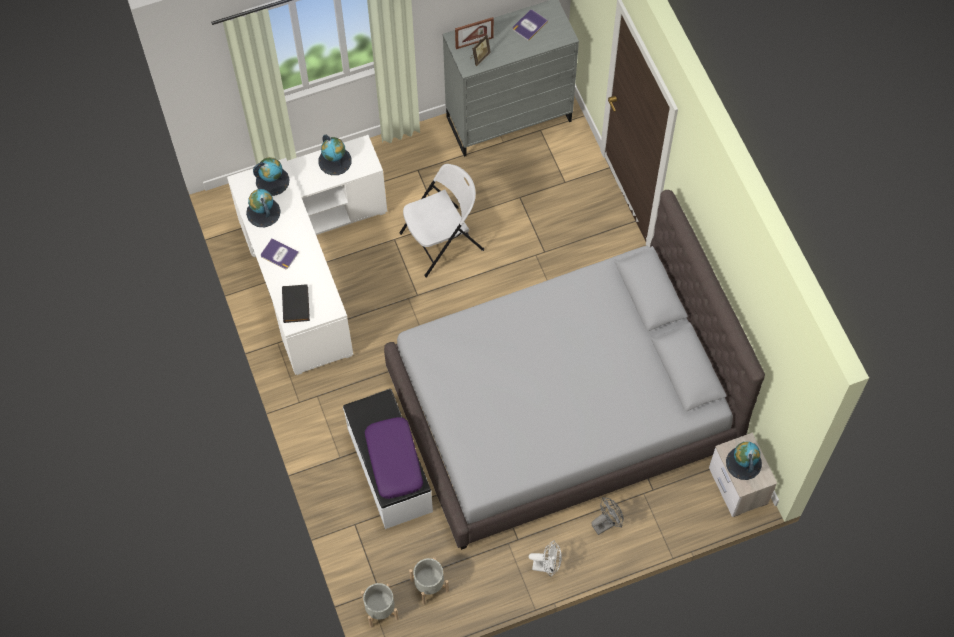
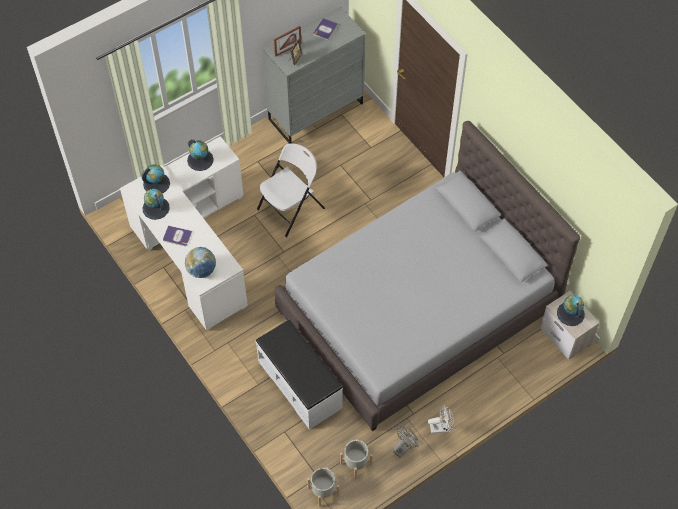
camera: 15 degrees left, 5 degrees down
black book [282,284,310,323] -> globe [185,247,216,278]
purple pillow [365,417,423,499] -> none
grey fan [591,497,624,535] -> grey fan moved to [393,426,418,458]

